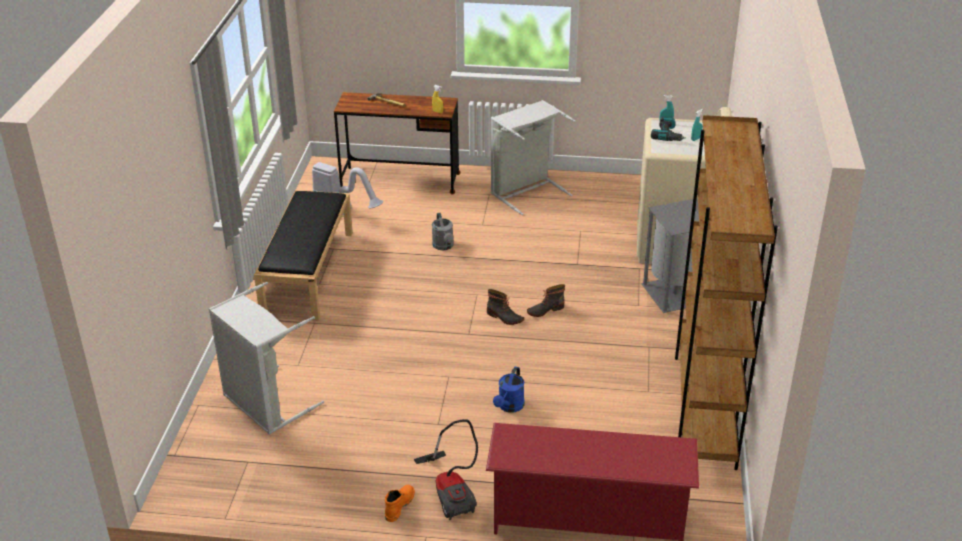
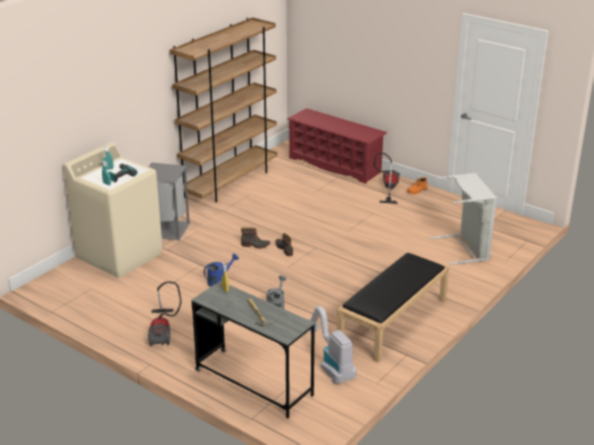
camera: 150 degrees left, 5 degrees down
brown desk [334,92,460,195] -> grey desk [191,281,315,418]
grey laundry basket [491,100,576,215] -> vacuum cleaner [148,281,181,346]
blue watering can [493,367,525,413] -> blue watering can moved to [204,254,239,287]

